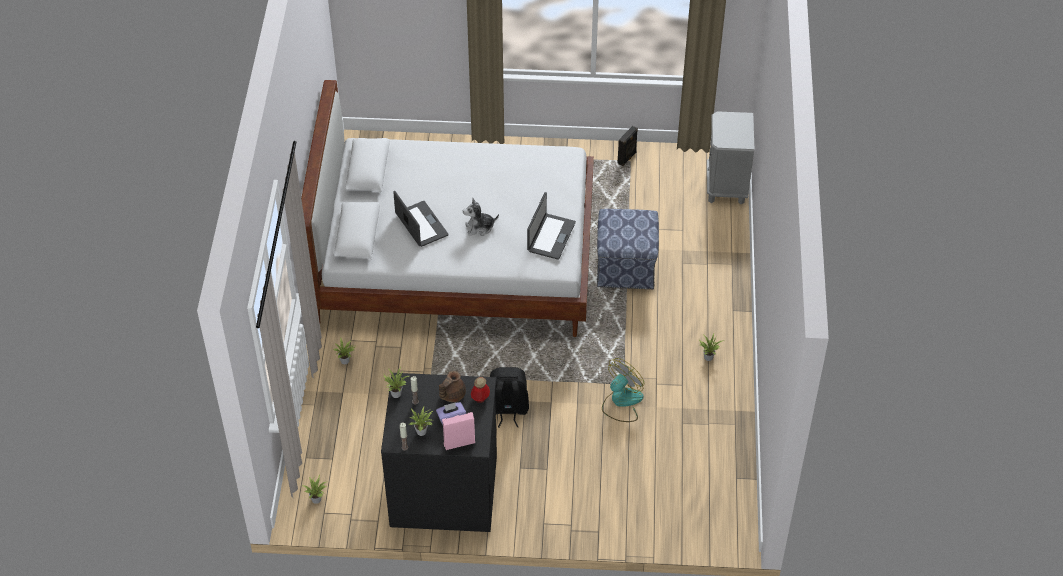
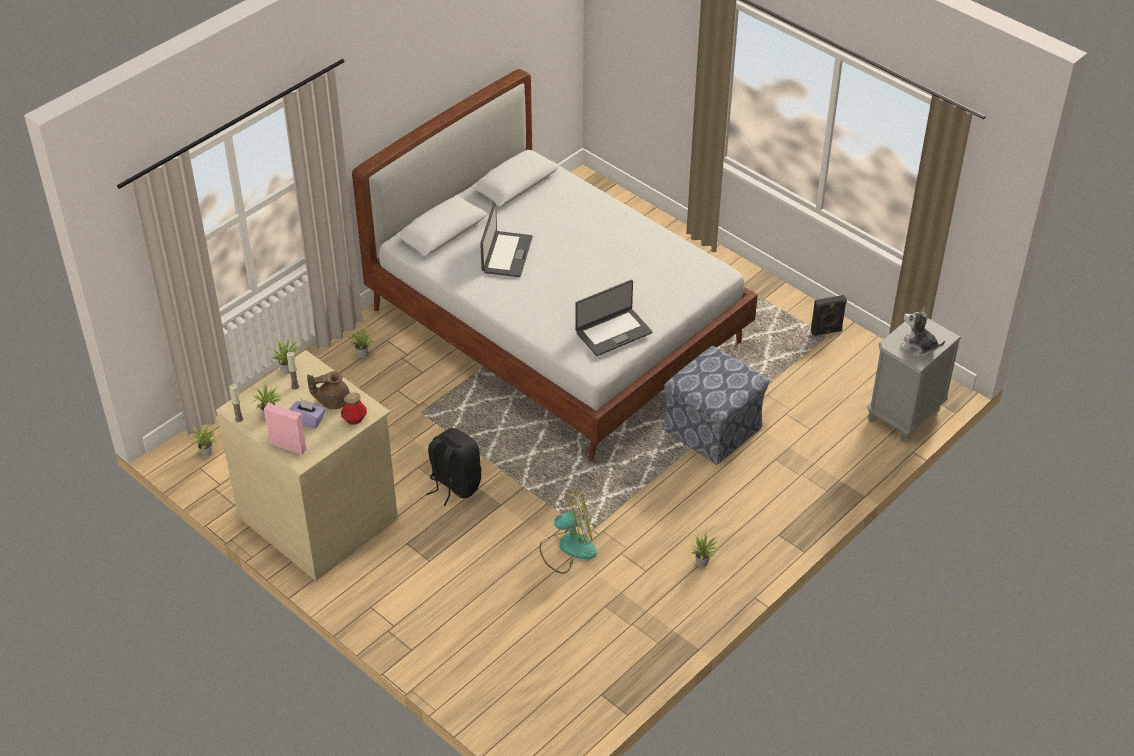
camera: 40 degrees right, 5 degrees down
black dresser [381,373,497,532] -> beige dresser [216,350,398,581]
plush toy [463,198,499,236] -> plush toy moved to [900,307,945,357]

